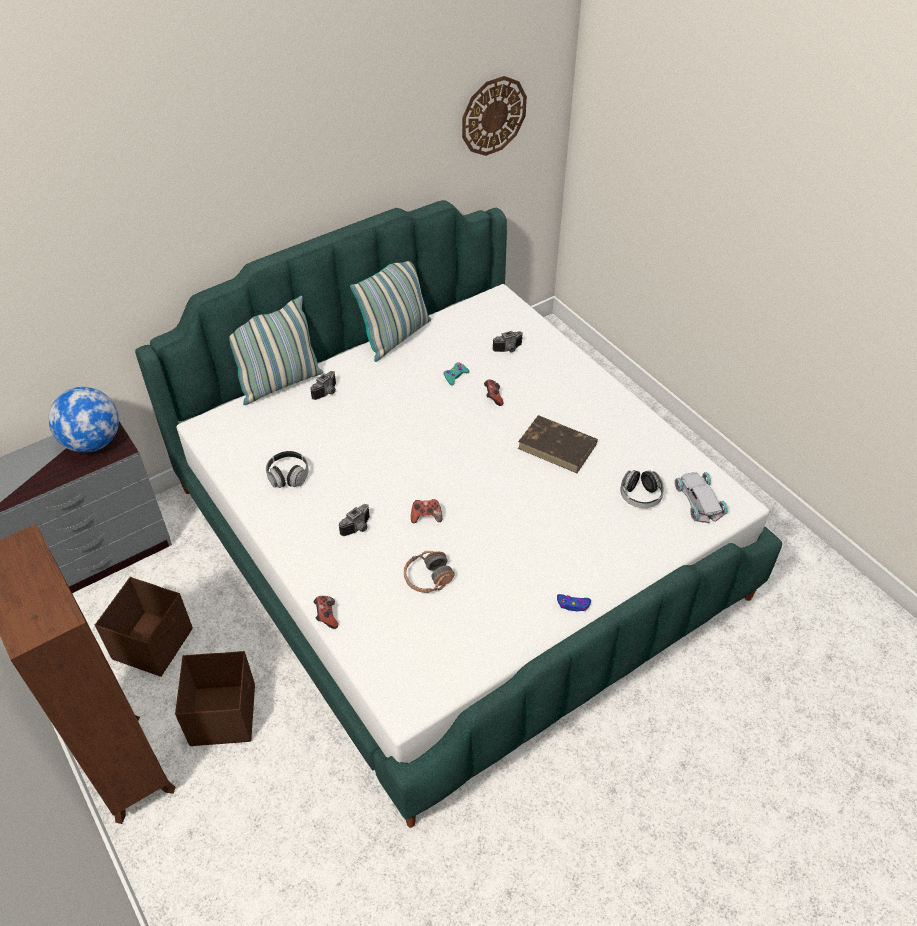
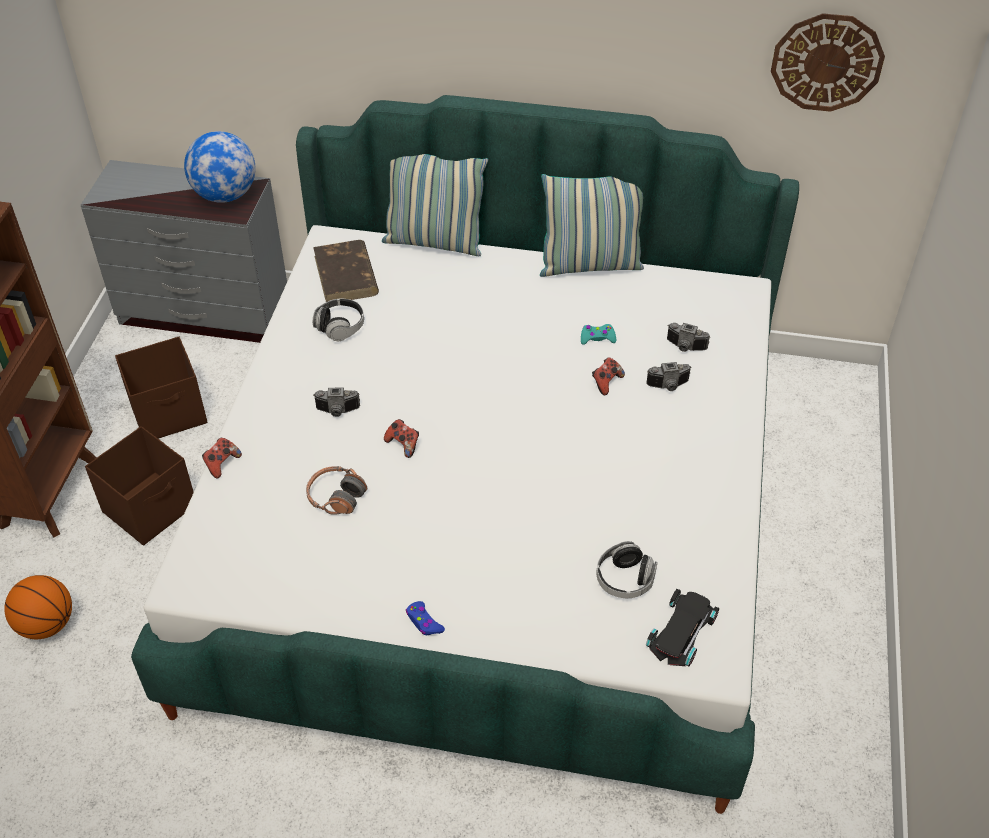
camera: 45 degrees right, 0 degrees up
camera [310,371,336,400] -> camera moved to [646,362,691,391]
brown book [518,415,598,473] -> brown book moved to [313,240,379,302]
white toy car [675,472,728,523] -> black toy car [646,589,719,666]
none -> basketball [4,575,72,639]

